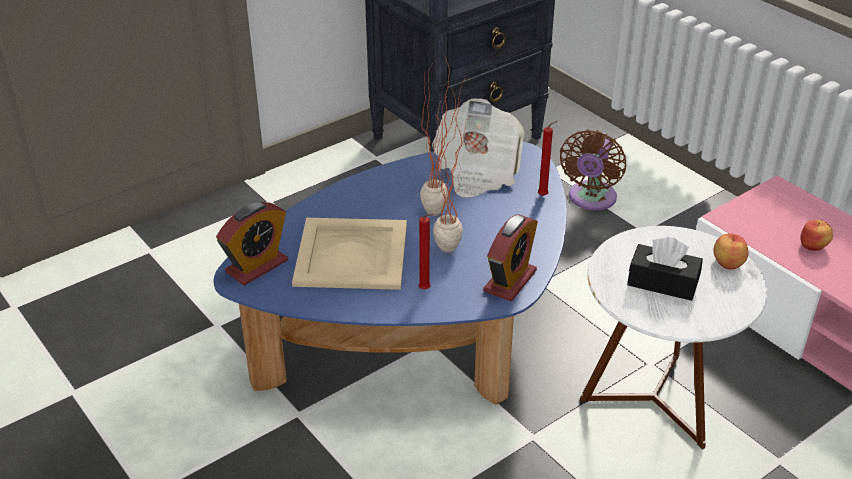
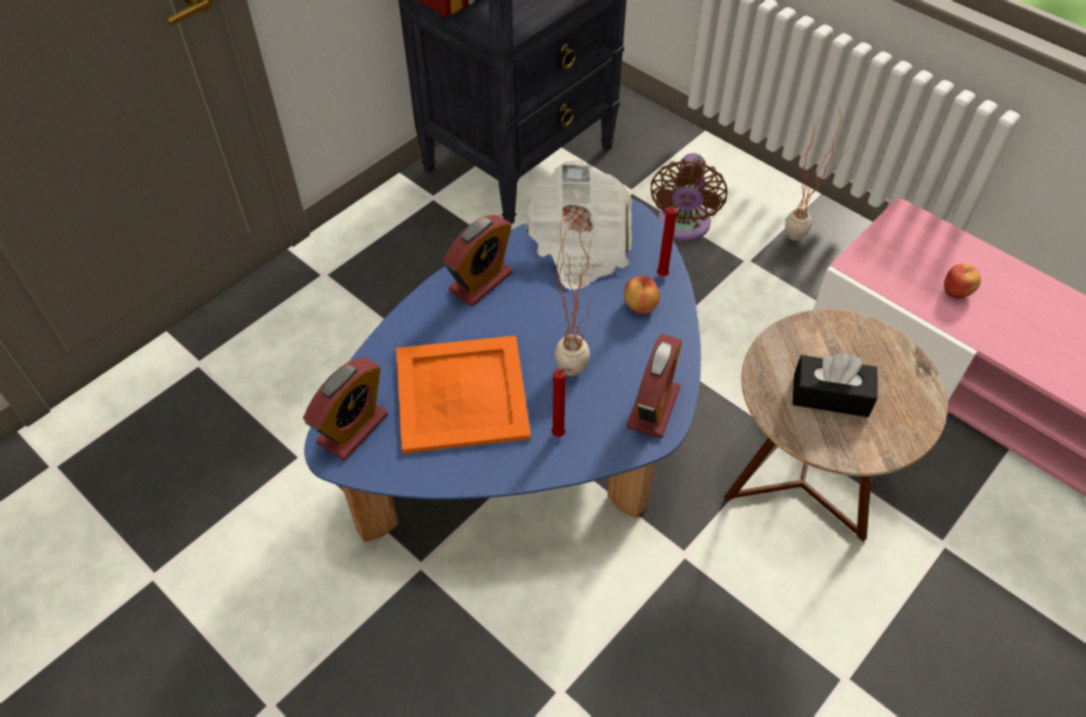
camera: 10 degrees left, 15 degrees up
beige tray [292,218,407,290] -> orange tray [396,336,531,453]
potted plant [420,57,468,216] -> potted plant moved to [785,108,850,241]
white side table [580,226,767,450] -> brown side table [724,309,947,542]
apple [714,233,748,270] -> apple moved to [624,276,660,314]
none -> alarm clock [443,215,512,306]

